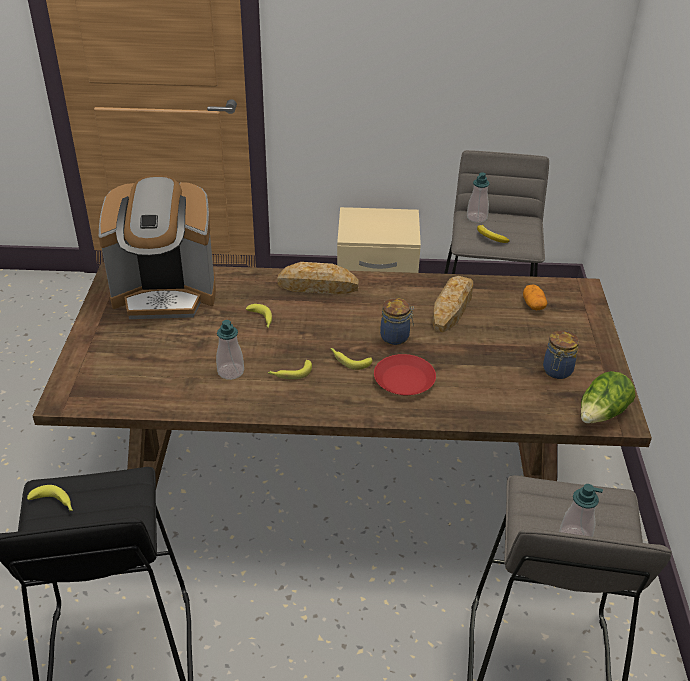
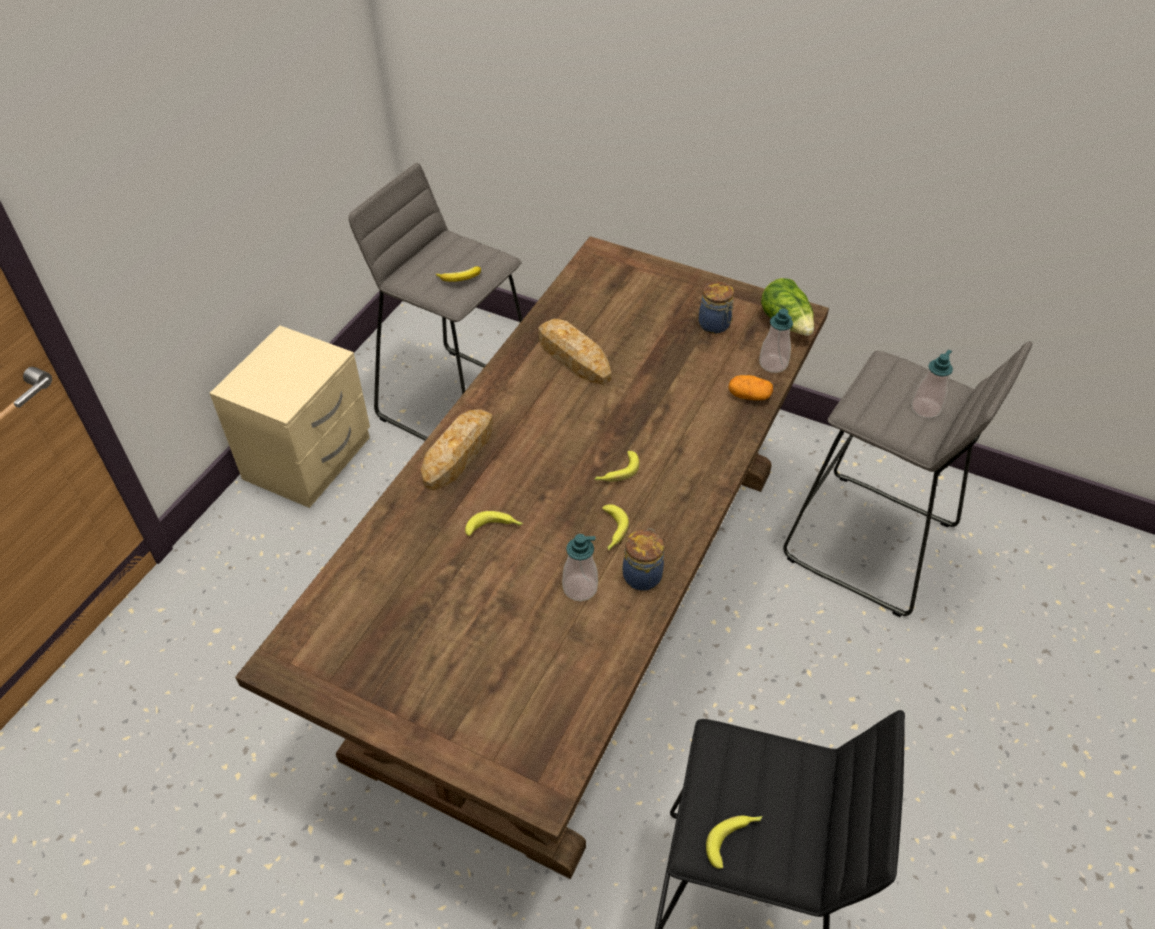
camera: 65 degrees left, 10 degrees up
coffee machine [99,175,216,319] -> none
red plate [374,354,436,395] -> none
jar [380,298,414,345] -> jar moved to [622,528,664,591]
soap dispenser [467,172,489,223] -> soap dispenser moved to [759,308,793,373]
potato [523,285,547,310] -> potato moved to [728,375,773,400]

